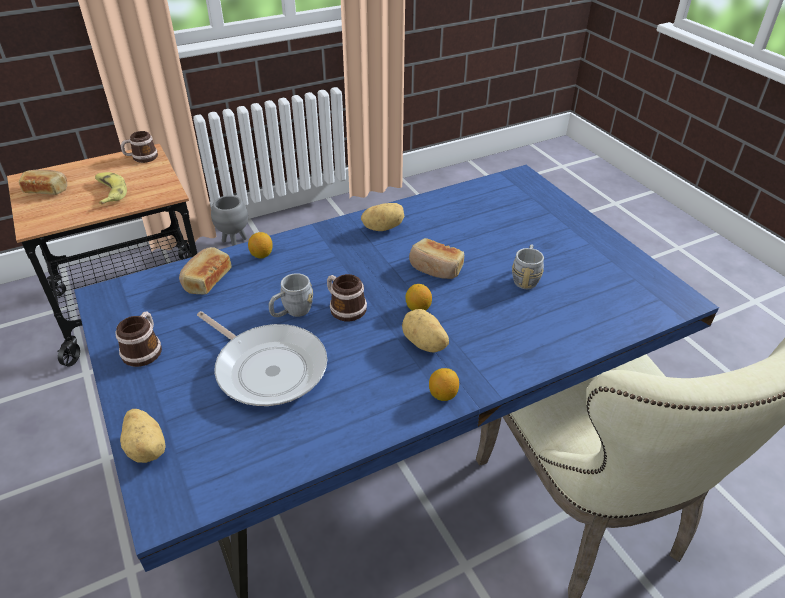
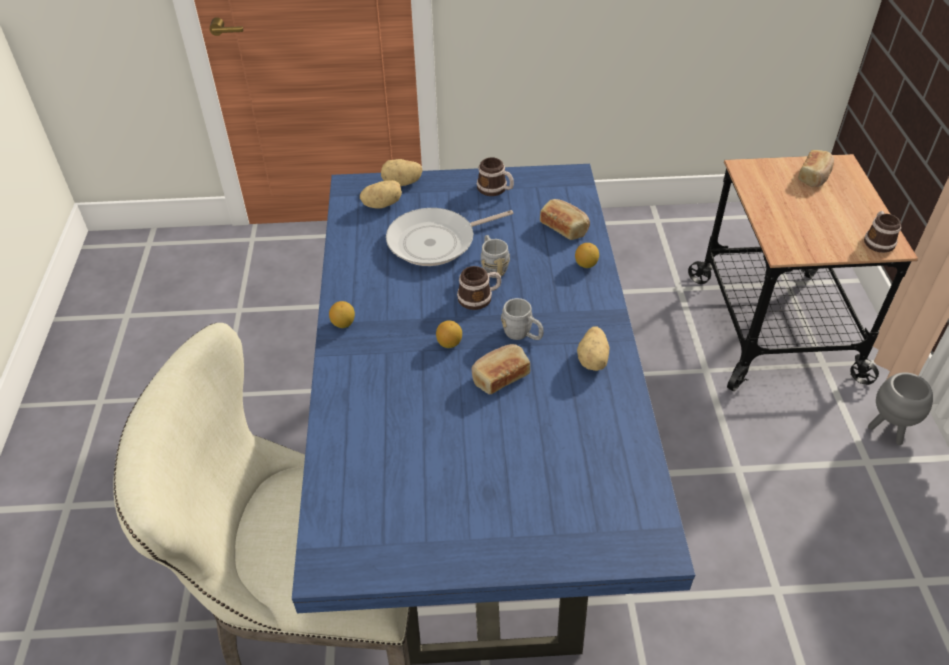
camera: 115 degrees right, 5 degrees up
banana [95,172,127,205] -> none
potato [402,309,449,353] -> potato moved to [360,180,402,209]
grey mug [512,245,544,289] -> grey mug moved to [501,298,544,340]

